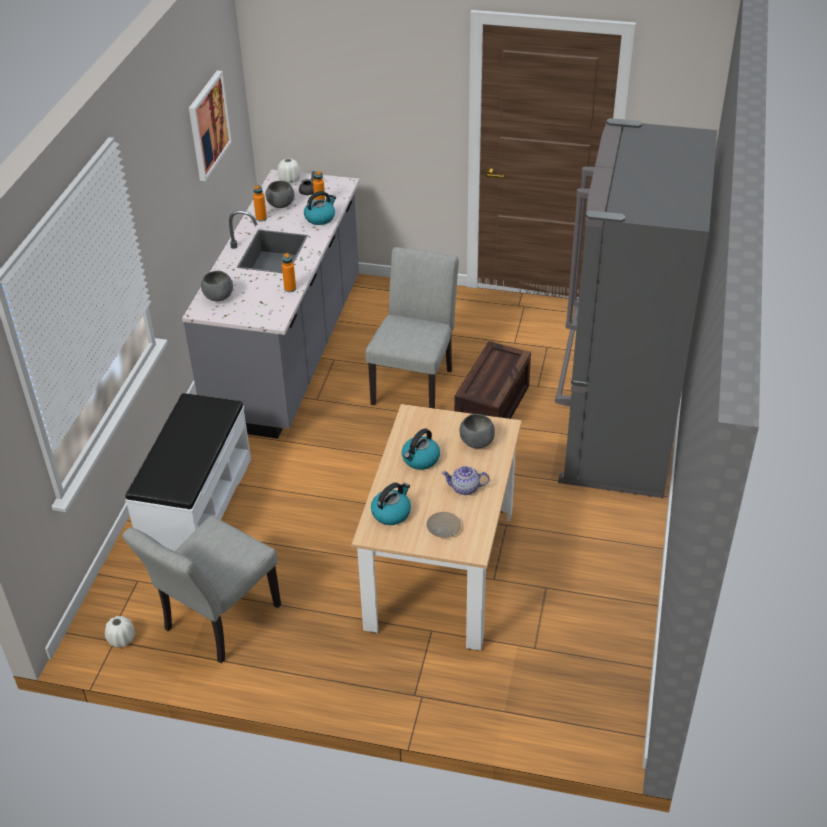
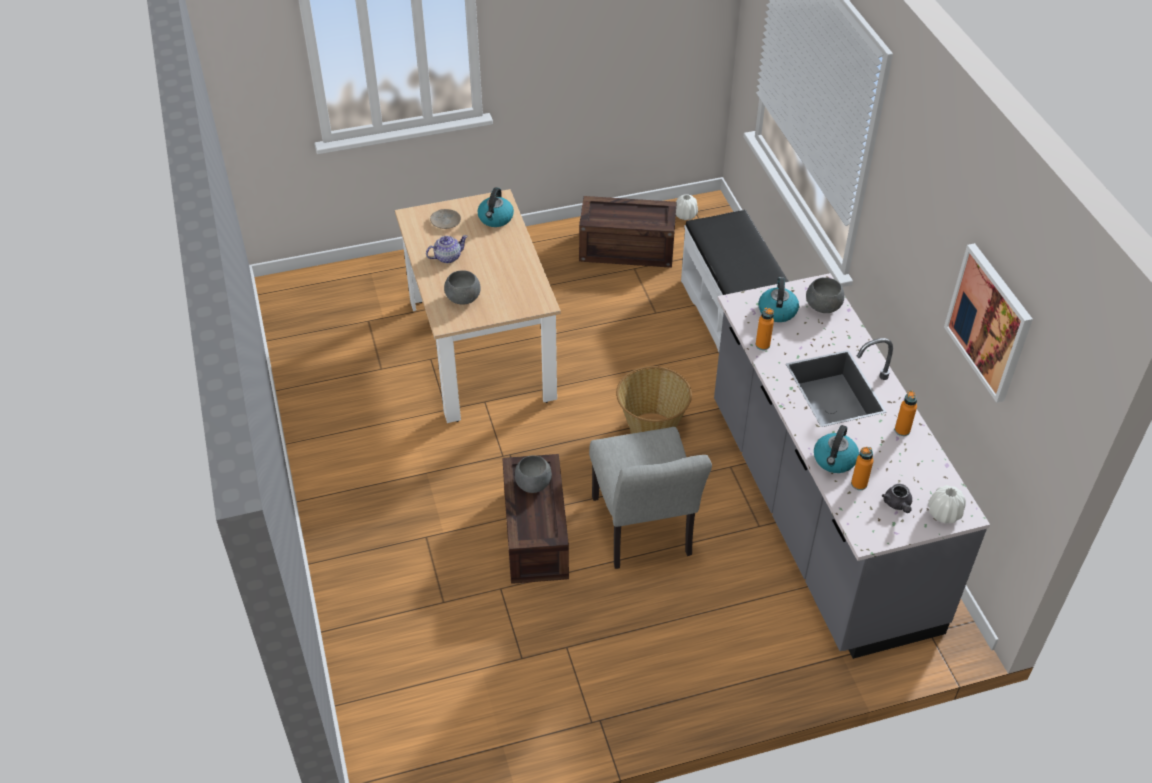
camera: 150 degrees right, 5 degrees up
grey chair [122,516,281,664] -> crate [579,196,677,268]
grey bowl [265,181,294,208] -> grey bowl moved to [515,455,552,493]
kettle [402,428,440,470] -> kettle moved to [758,277,799,322]
grey fridge [555,118,717,498] -> none
none -> basket [616,366,692,434]

